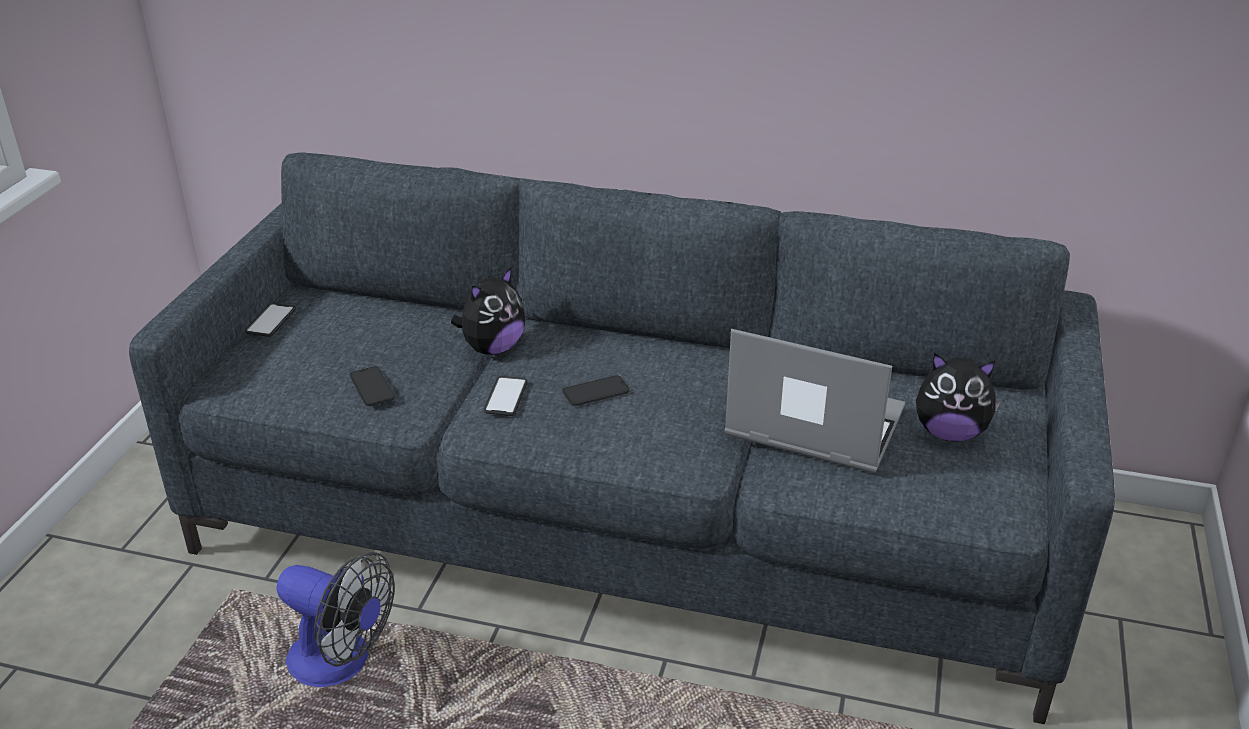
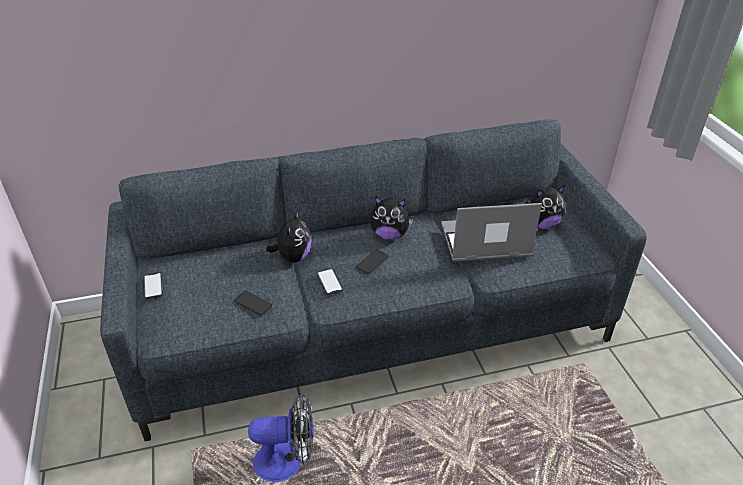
camera: 30 degrees left, 5 degrees up
none -> plush toy [371,196,414,240]

